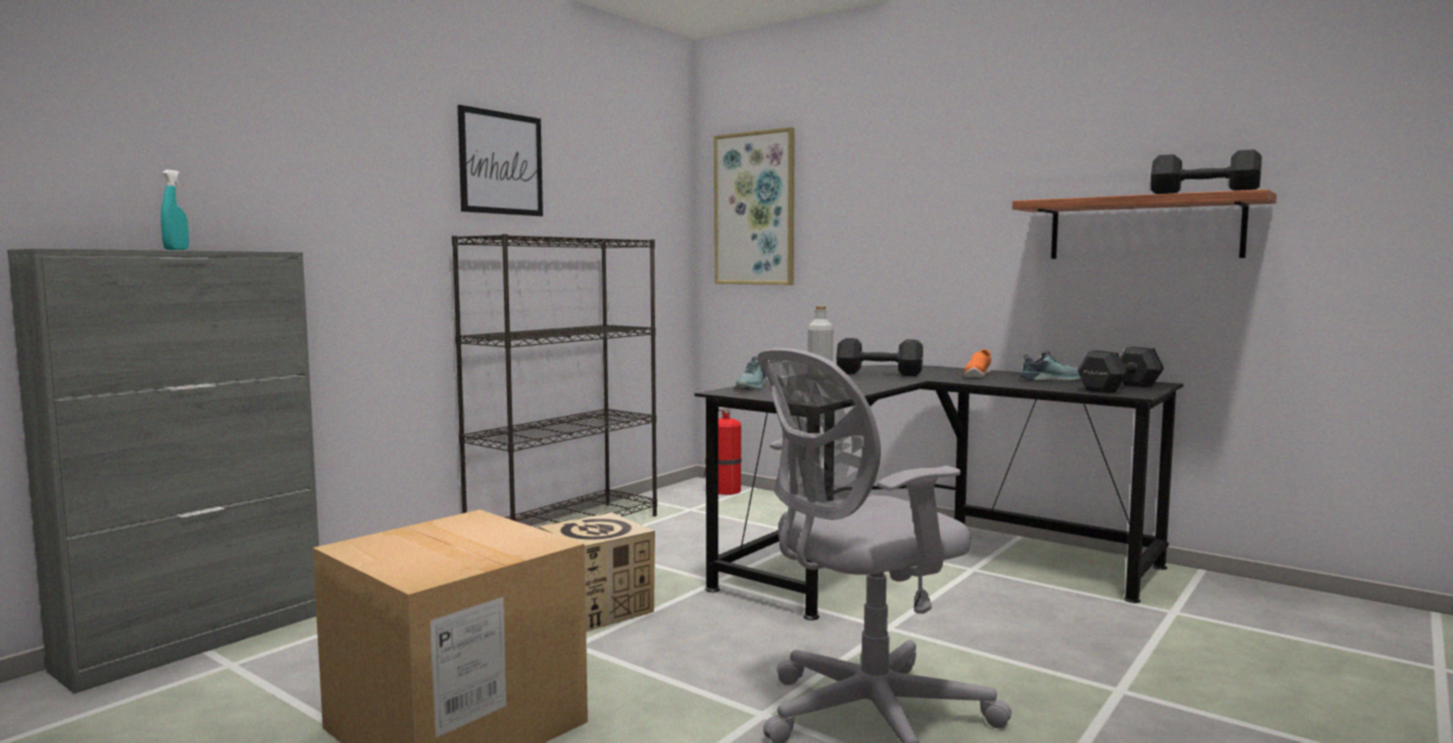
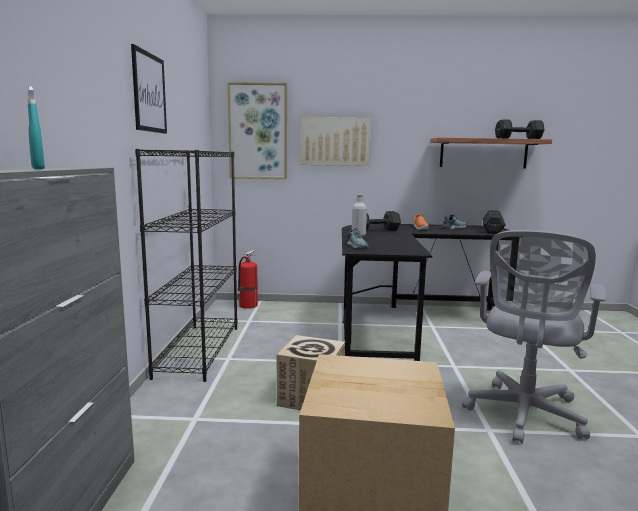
camera: 35 degrees left, 5 degrees up
none -> picture [300,117,372,166]

